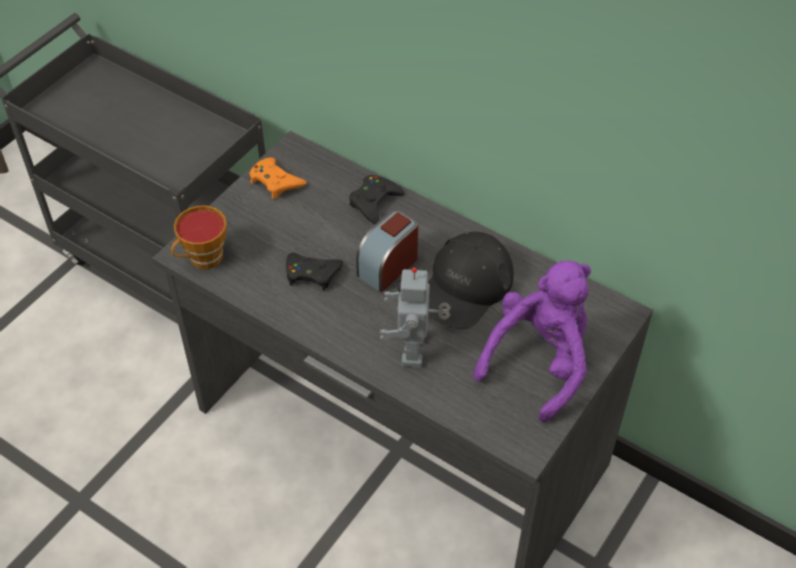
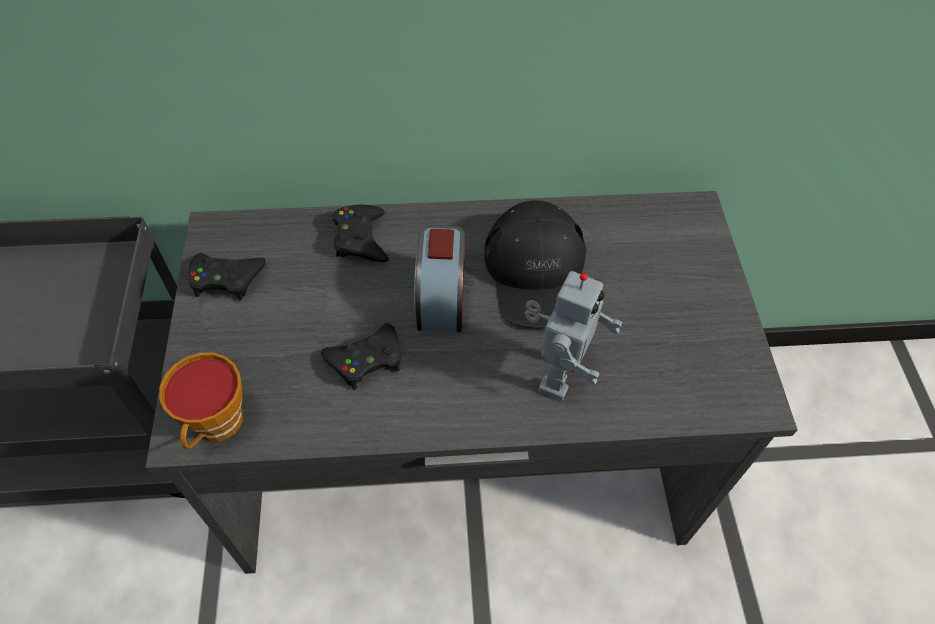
camera: 40 degrees left, 5 degrees up
orange game controller [250,158,307,199] -> black game controller [189,253,266,300]
toy robot [380,267,451,368] -> toy robot turned 120 degrees counterclockwise [525,271,622,401]
purple plush toy [474,260,591,422] -> none

